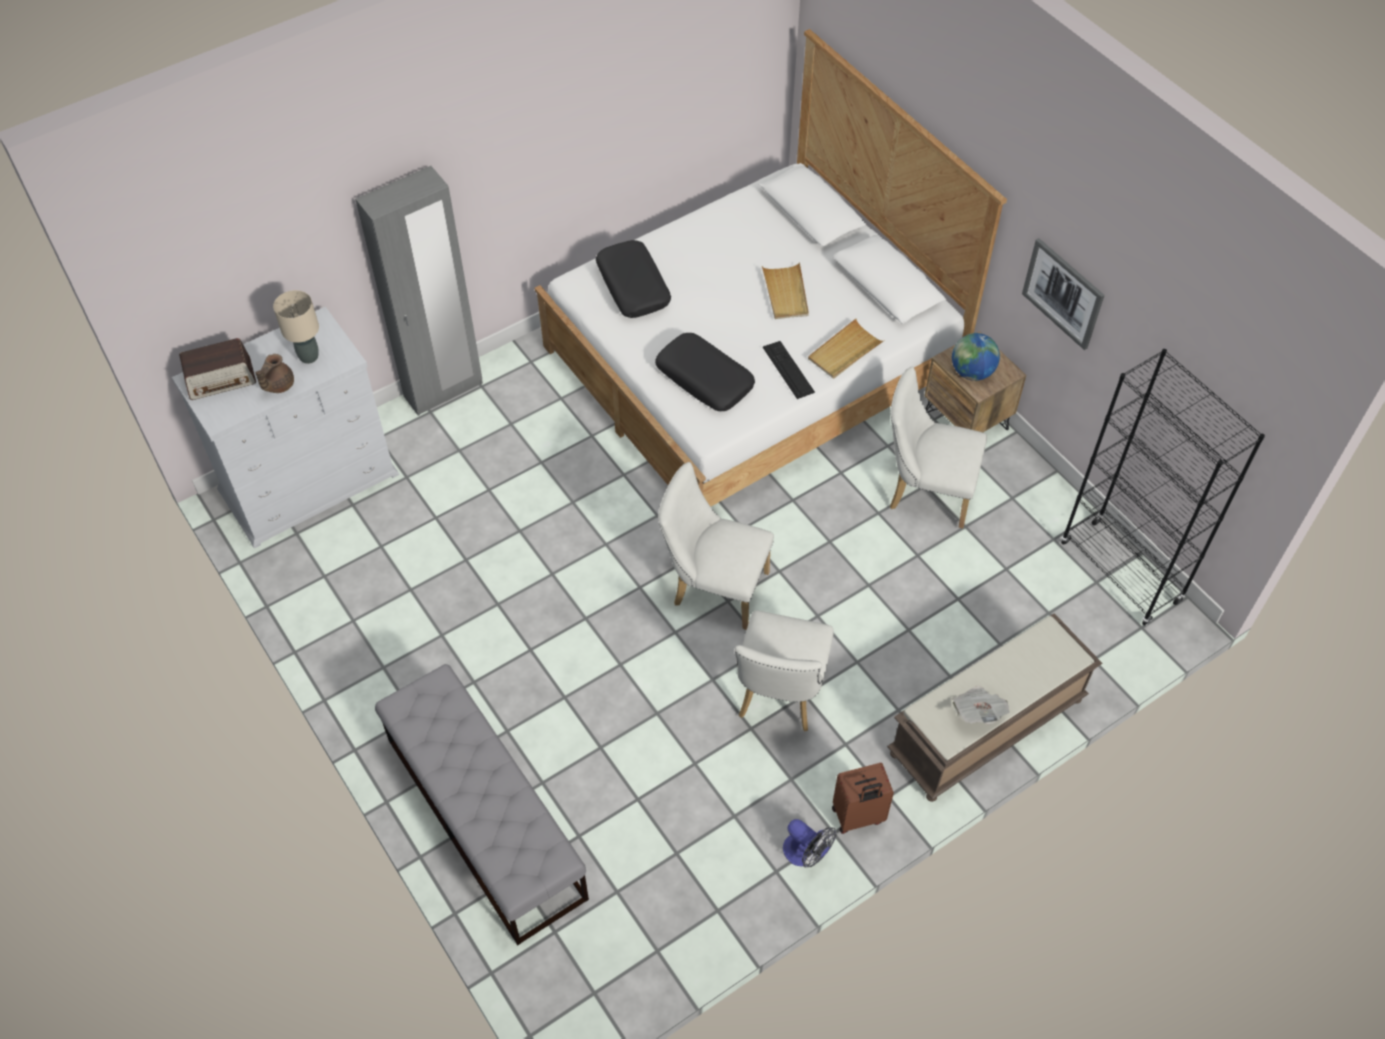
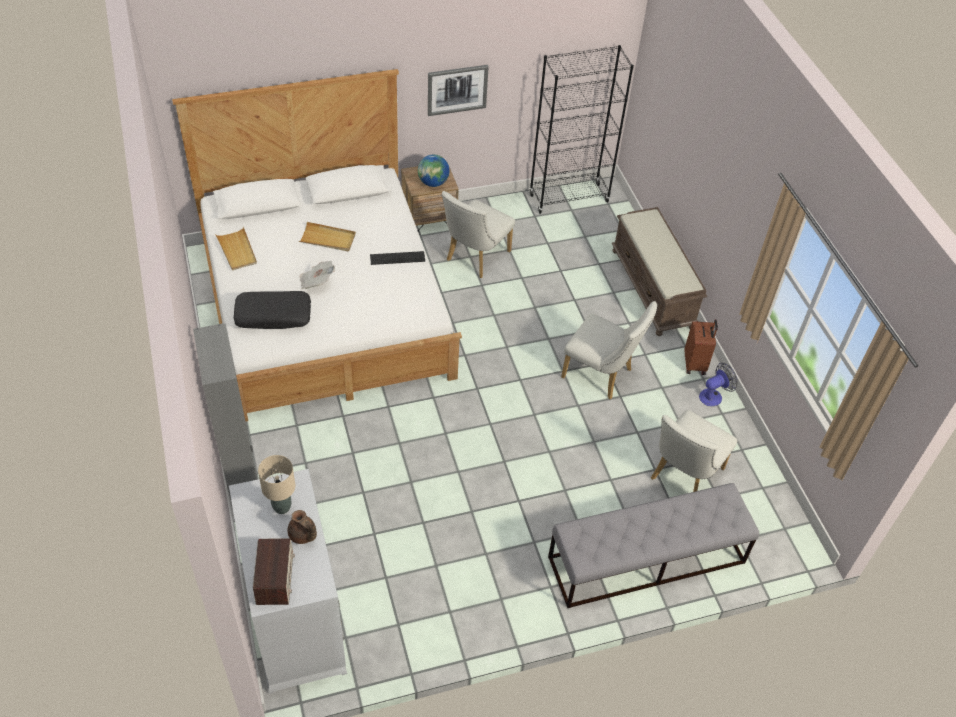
camera: 75 degrees left, 5 degrees down
black pillow [655,333,755,411] -> none
white chair [658,462,774,630] -> white chair moved to [651,410,737,492]
beige tray [808,319,885,379] -> beige tray moved to [215,227,257,270]
newspaper [951,686,1010,725] -> newspaper moved to [299,261,335,289]

